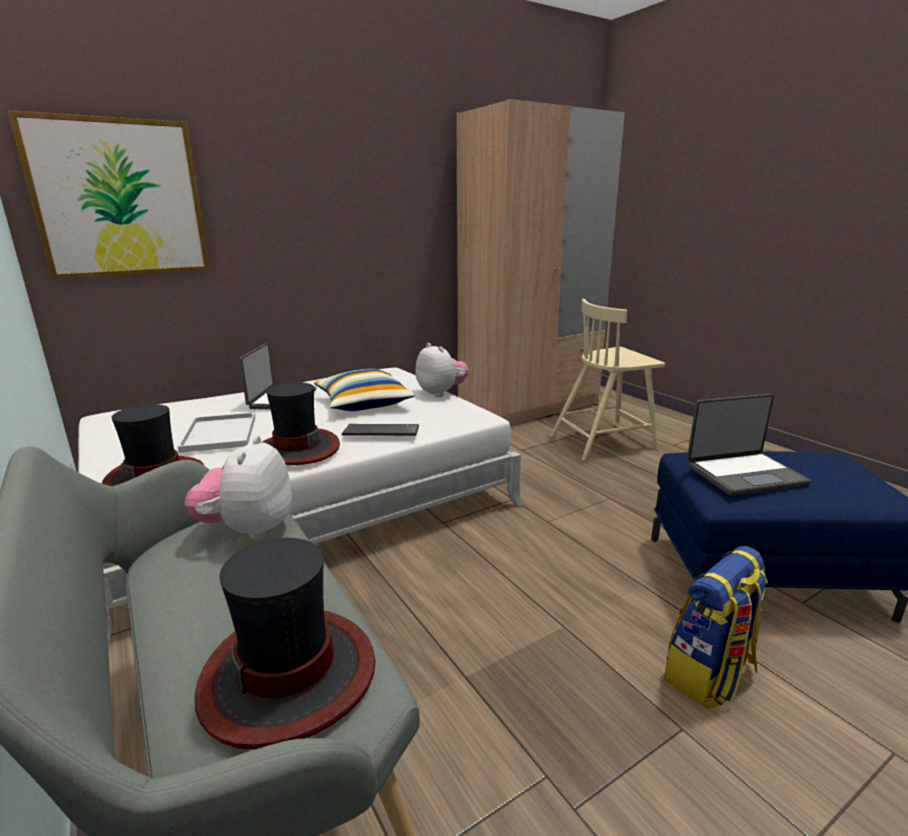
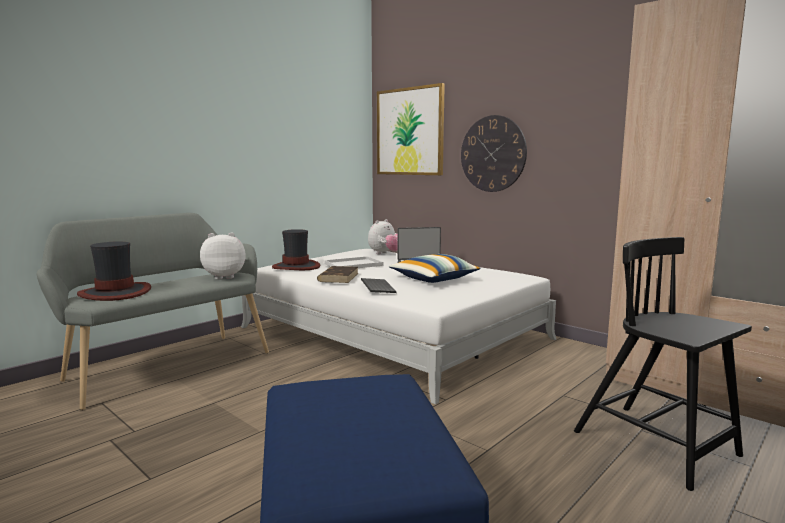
camera: 75 degrees right, 10 degrees down
hat [262,382,340,465] -> brown book [317,266,358,283]
plush toy [415,343,469,397] -> plush toy moved to [368,219,397,254]
beige chair [550,299,665,461] -> black chair [574,237,752,491]
backpack [664,546,768,709] -> none
laptop [687,394,812,496] -> none
none -> wall clock [461,115,527,192]

